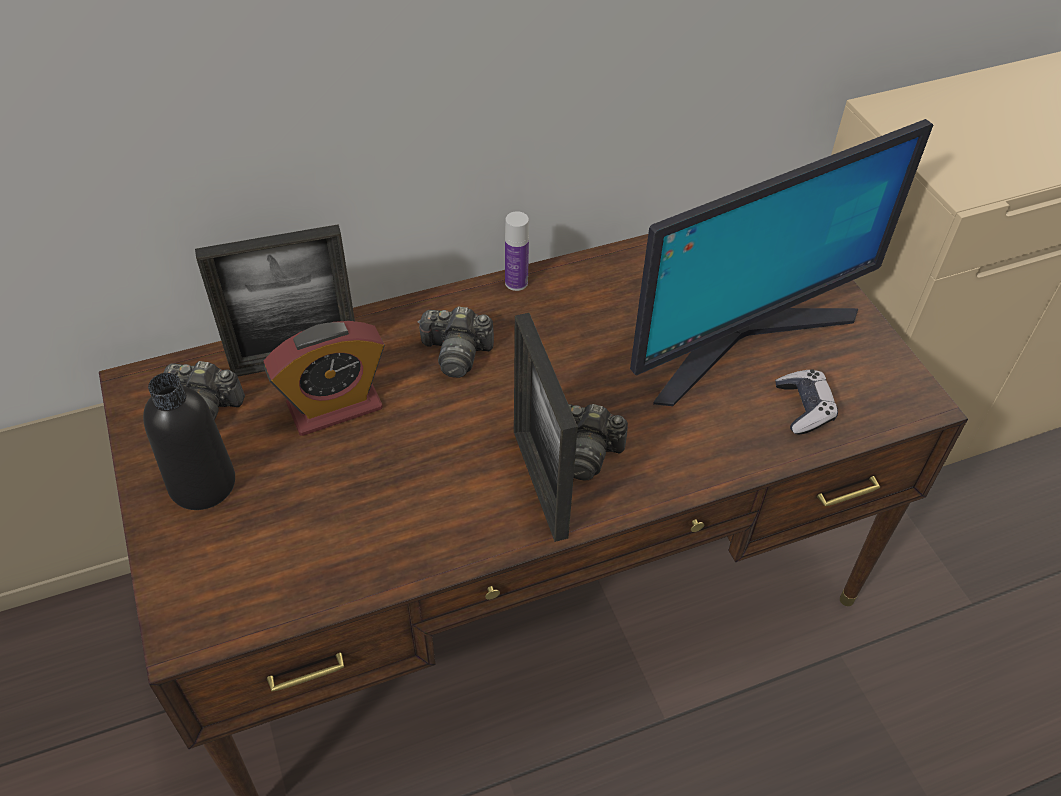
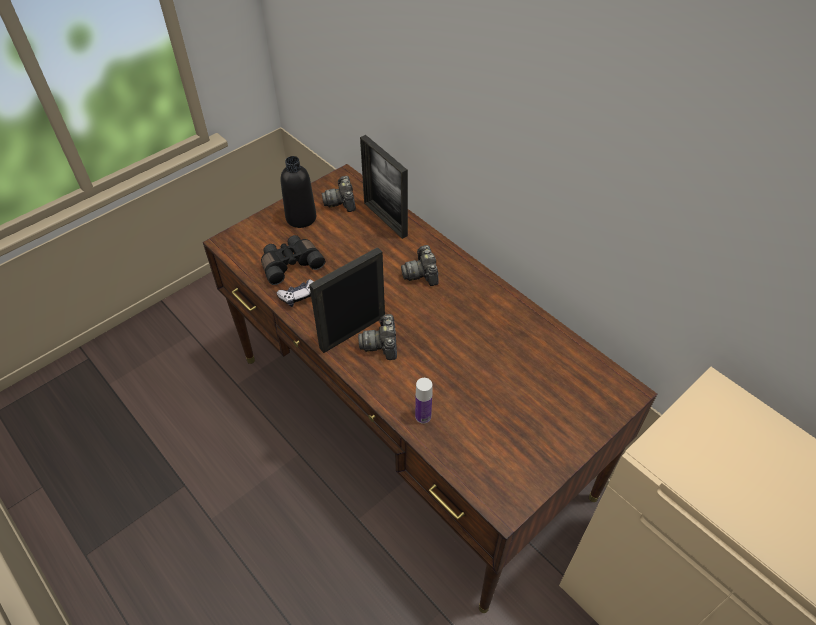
camera: 70 degrees right, 0 degrees up
alarm clock [264,321,385,436] -> none
bottle [505,211,529,291] -> bottle moved to [415,378,432,424]
monitor [630,119,933,406] -> none
game controller [775,369,838,435] -> game controller moved to [277,279,314,307]
none -> black binoculars [261,235,325,285]

